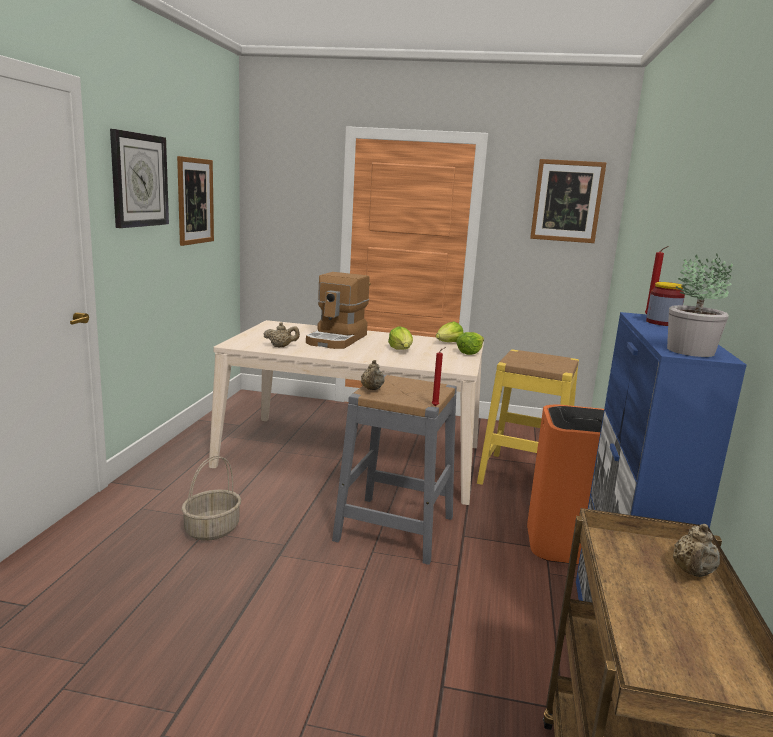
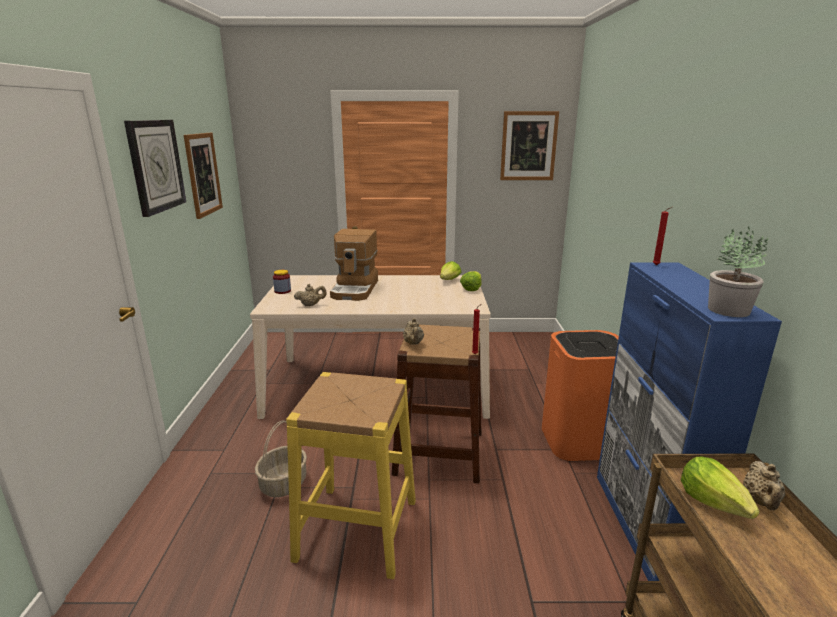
camera: 10 degrees left, 5 degrees up
grey stool [332,375,457,565] -> brown stool [392,325,481,484]
lettuce [388,326,413,350] -> lettuce moved to [681,457,760,519]
yellow stool [477,349,579,485] -> yellow stool moved to [286,372,416,579]
jar [646,282,685,326] -> jar moved to [273,270,291,294]

